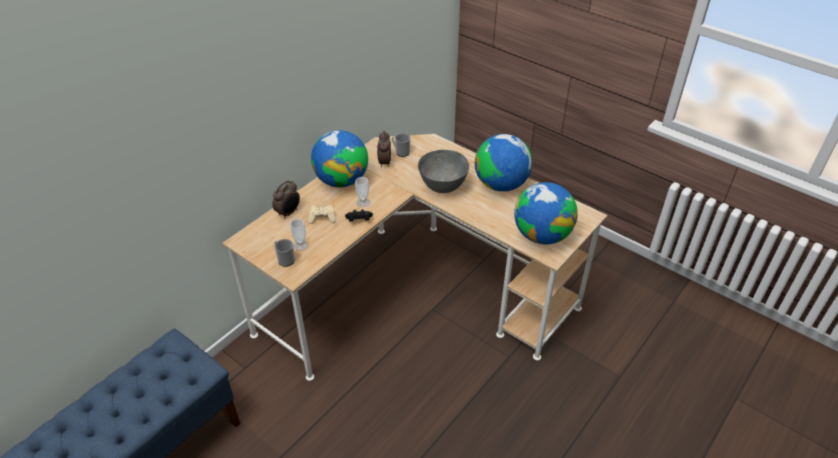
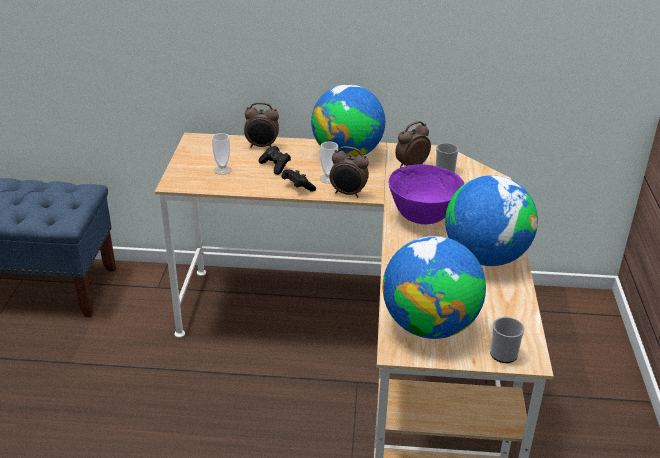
camera: 55 degrees right, 10 degrees down
mug [274,239,295,267] -> mug moved to [490,316,524,363]
beige game controller [308,205,336,224] -> black game controller [259,146,291,175]
grey bowl [418,150,469,193] -> purple bowl [389,164,464,224]
none -> alarm clock [329,146,369,198]

